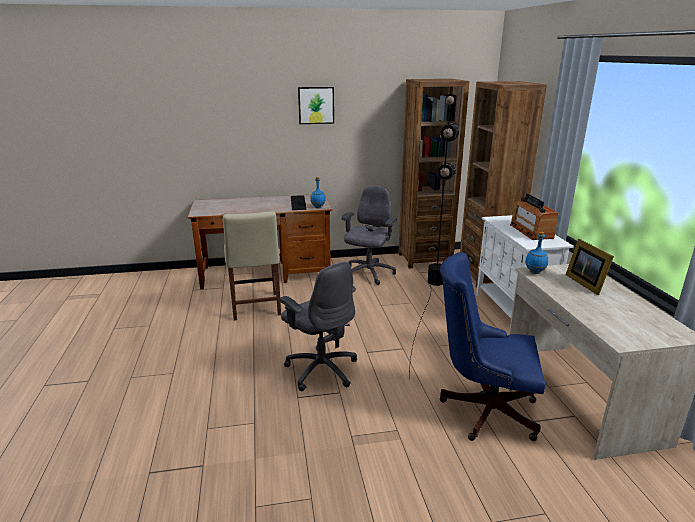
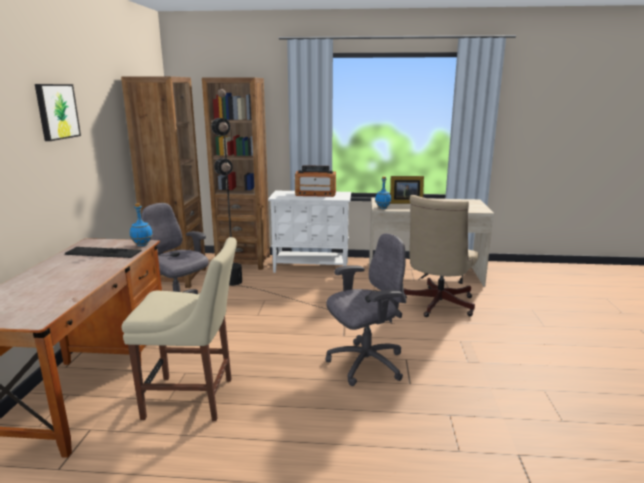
camera: 75 degrees left, 5 degrees down
blue office chair [440,252,546,441] -> beige office chair [403,195,479,317]

